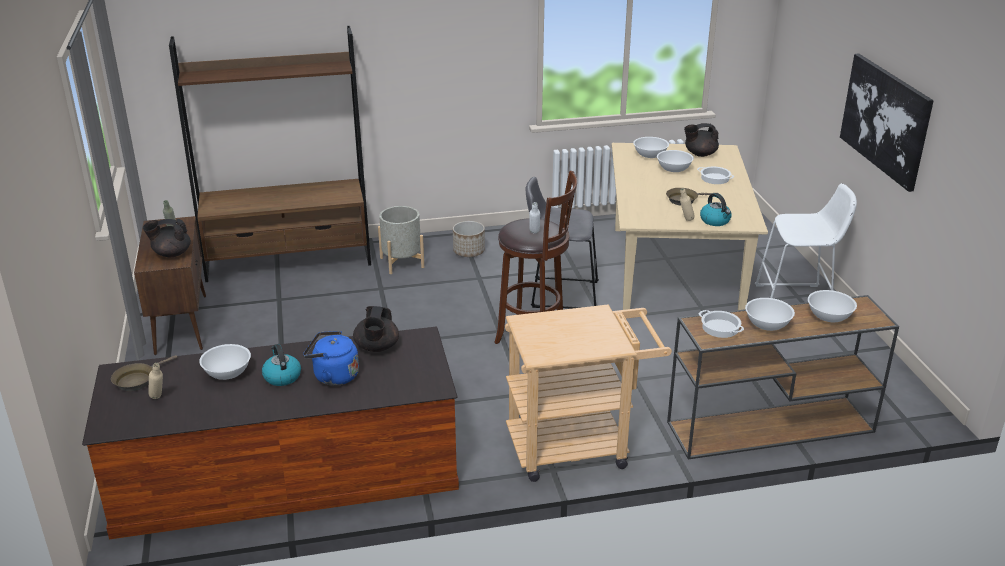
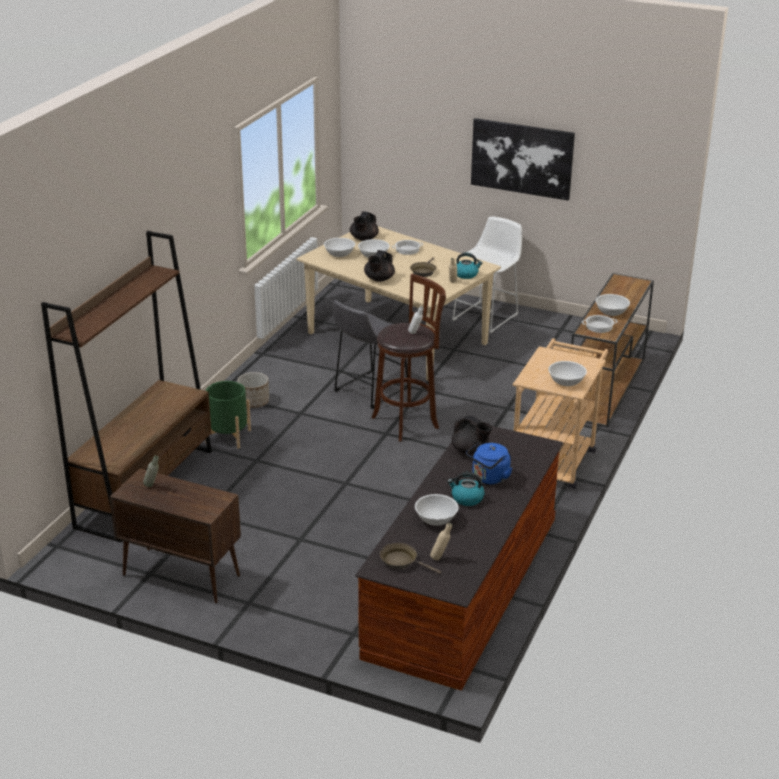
camera: 55 degrees left, 0 degrees up
brown frying pan [111,355,177,391] -> brown frying pan turned 135 degrees clockwise [380,543,441,574]
black teapot [143,219,191,257] -> black teapot moved to [364,250,395,282]
grey planter [378,206,424,274] -> green planter [205,381,251,449]
white bowl [808,290,857,322] -> white bowl moved to [548,361,587,386]

